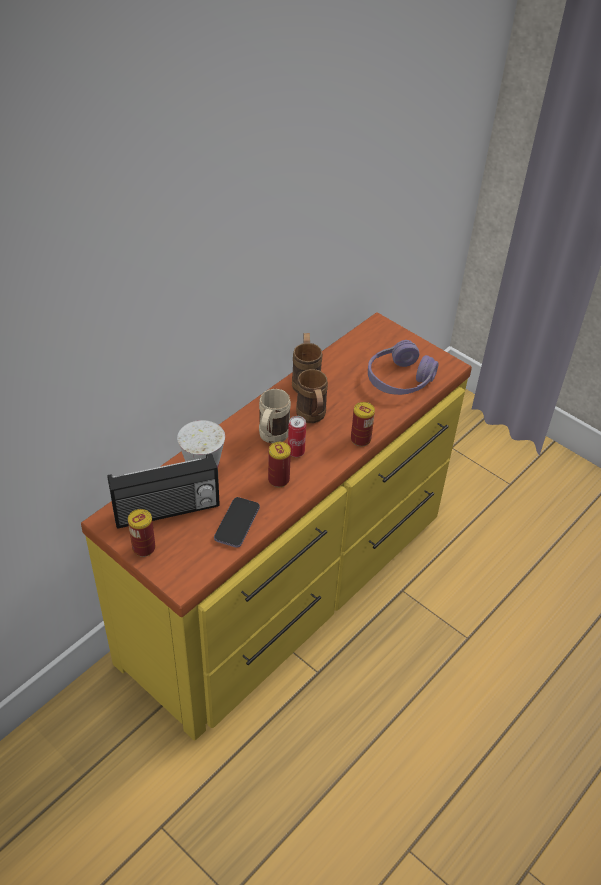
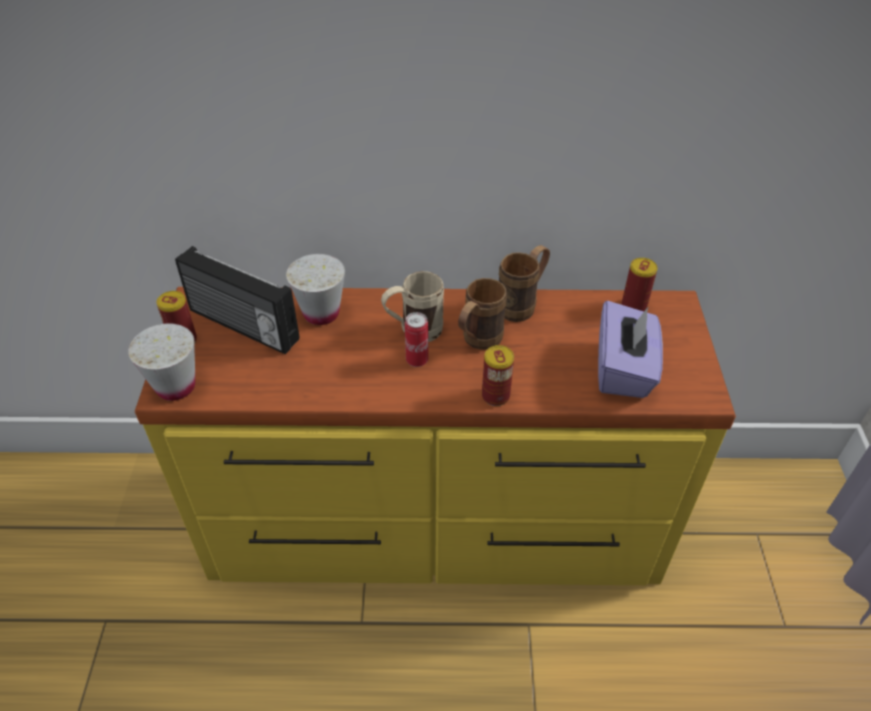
camera: 50 degrees right, 0 degrees up
phone [214,497,260,548] -> none
can [268,442,291,487] -> can moved to [622,258,658,311]
purple headphones [368,340,439,395] -> purple tissue box [598,301,663,398]
none -> white cup [128,323,195,401]

